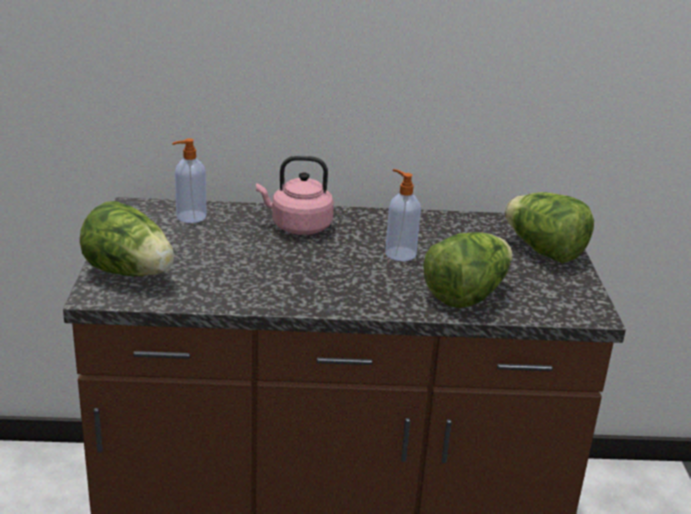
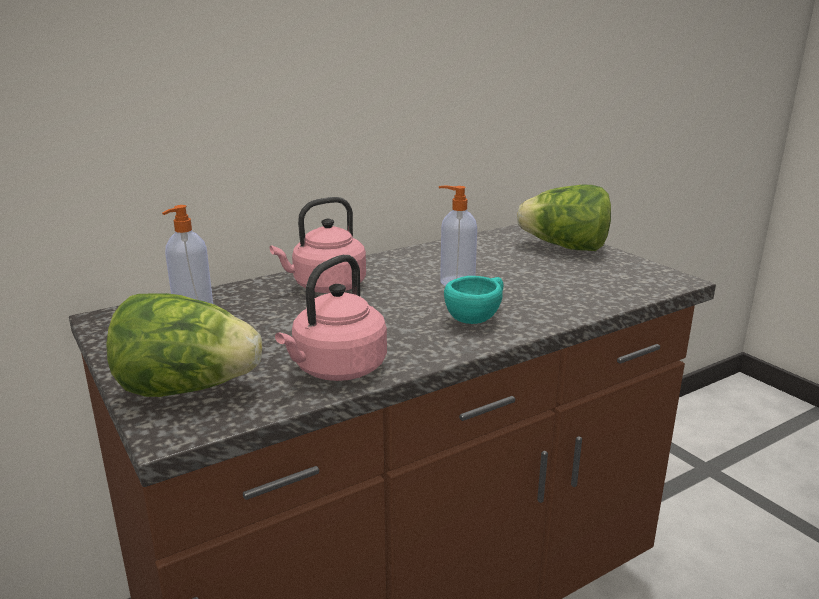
camera: 30 degrees left, 5 degrees down
lettuce [423,232,512,308] -> none
none -> pink kettle [275,255,387,381]
none -> turquoise cup [444,276,503,324]

